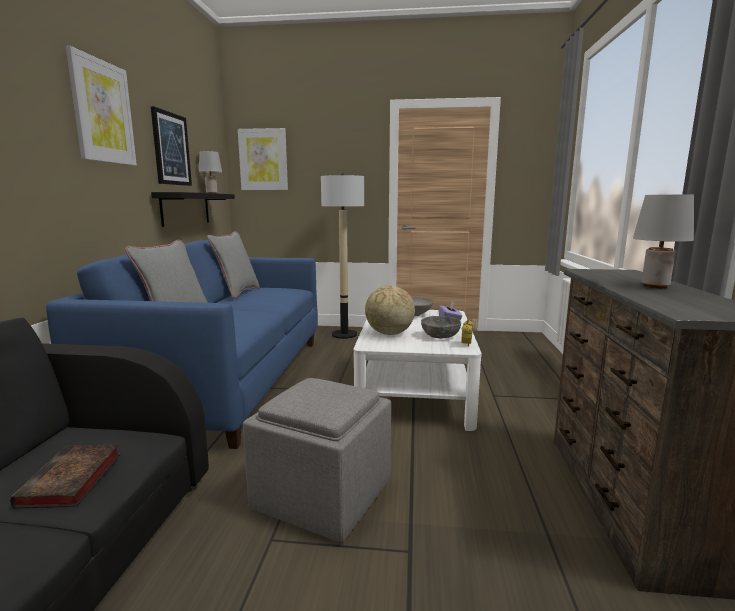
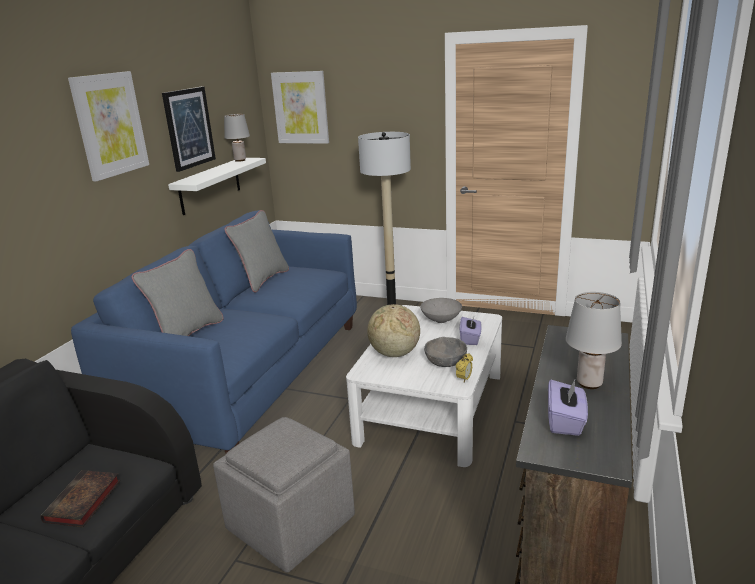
camera: 15 degrees right, 10 degrees up
black shelf [151,192,235,227] -> white shelf [168,158,266,215]
none -> purple tissue box [548,380,588,436]

